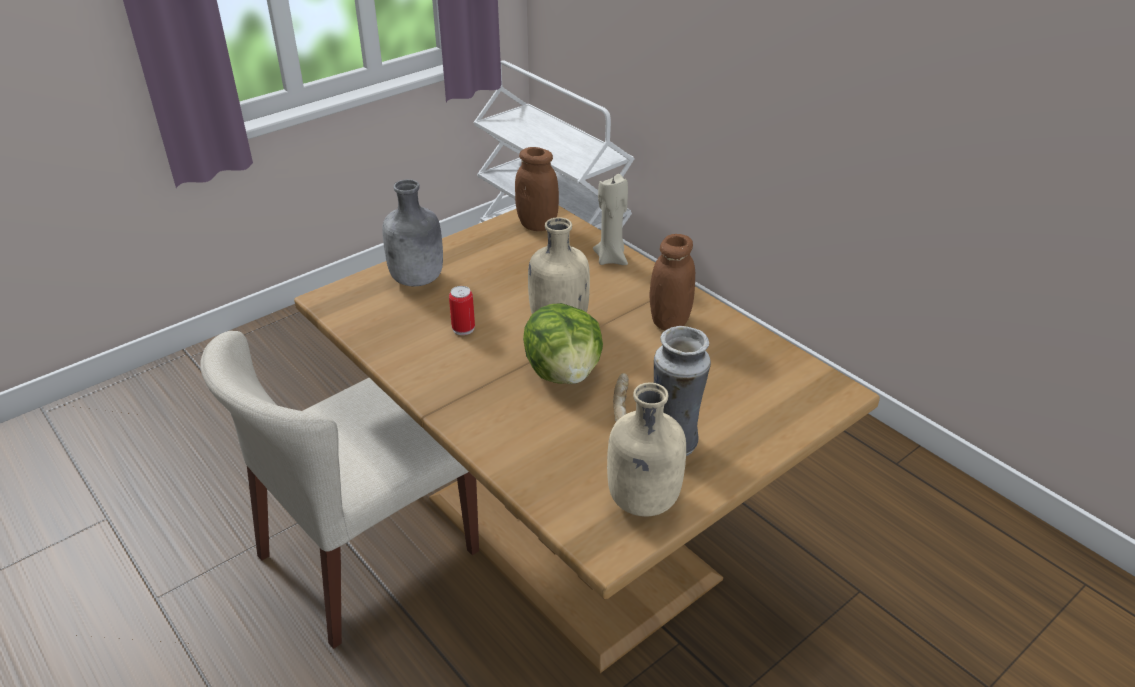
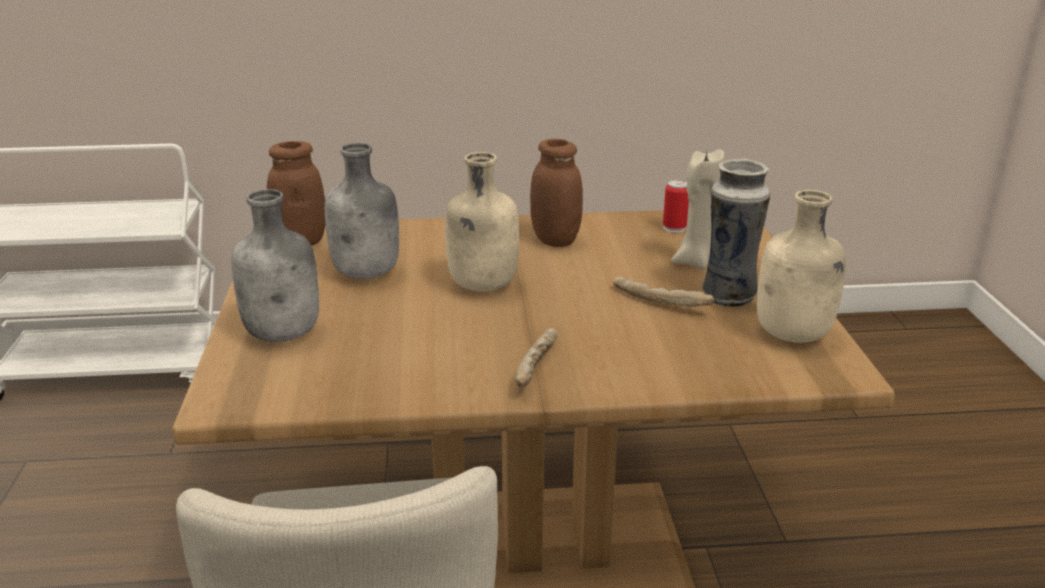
camera: 55 degrees left, 10 degrees down
can [449,286,475,335] -> can moved to [663,180,689,233]
lettuce [523,303,603,384] -> none
beige candle [593,174,628,265] -> beige candle moved to [671,149,725,270]
none -> grey bottle [325,143,399,279]
none -> bread [514,328,557,387]

